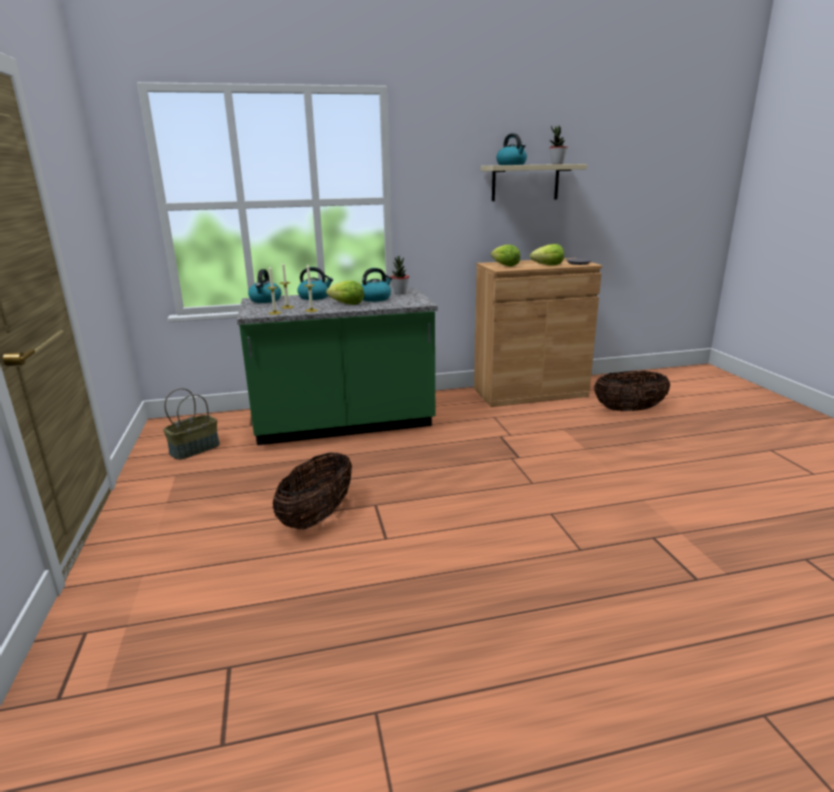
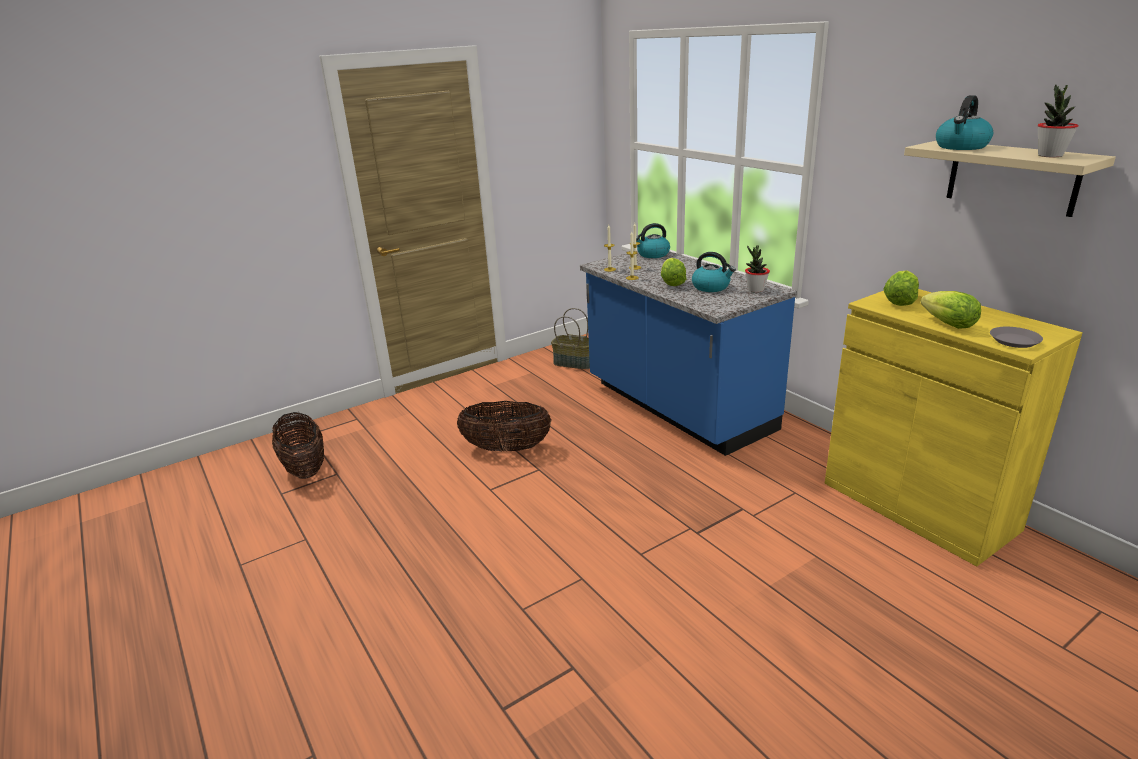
camera: 70 degrees right, 5 degrees up
green counter [237,288,438,445] -> blue counter [580,250,797,456]
kettle [297,267,333,300] -> none
brown cabinet [474,258,602,407] -> yellow cabinet [825,289,1083,566]
basket [594,371,670,411] -> basket moved to [272,412,324,479]

